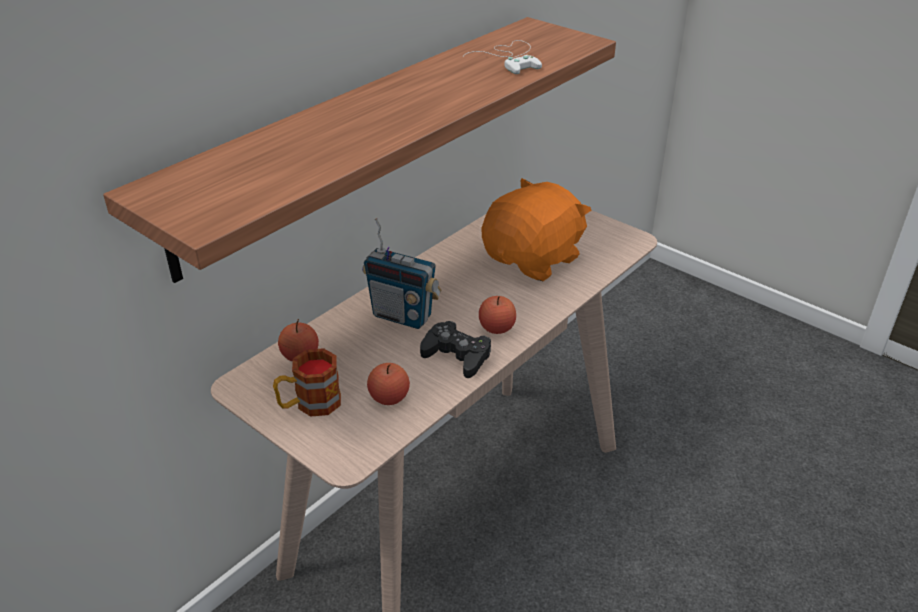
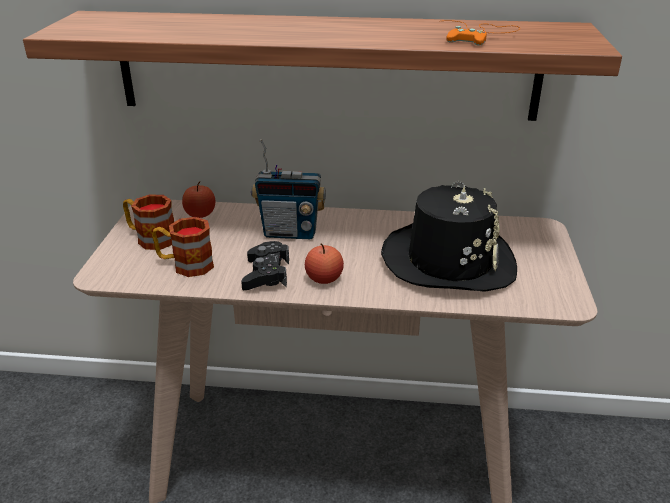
camera: 55 degrees right, 5 degrees down
radio [362,217,441,329] -> radio turned 75 degrees counterclockwise [251,139,326,239]
apple [367,363,410,405] -> mug [152,217,214,277]
white game controller [463,40,542,74] -> orange game controller [444,20,520,46]
orange plush toy [481,178,592,281] -> black hat [381,181,517,292]

